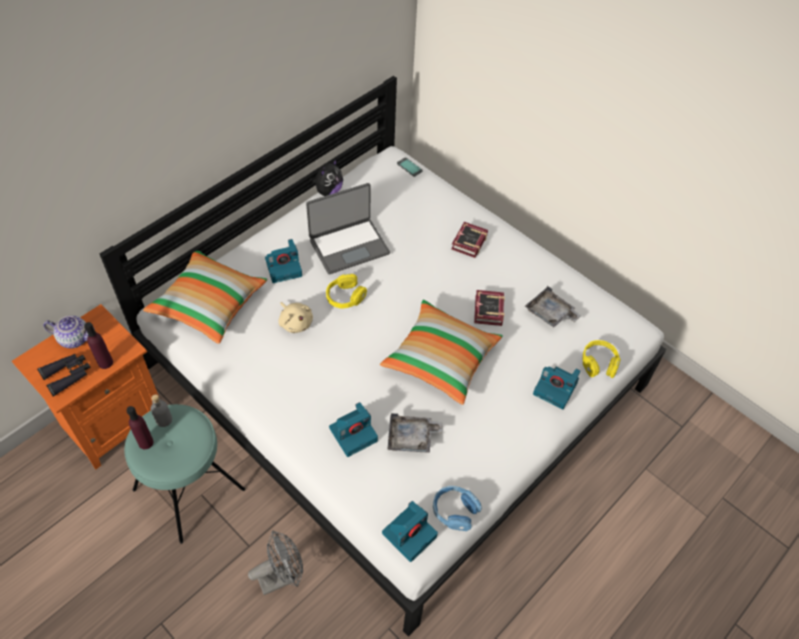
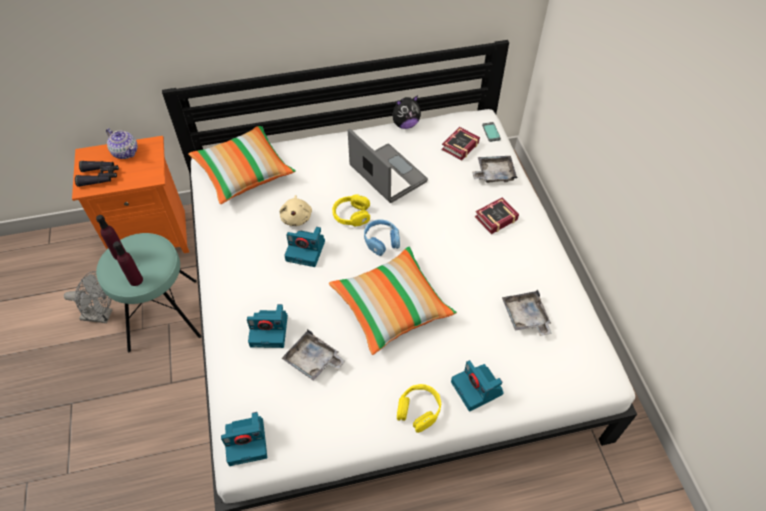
camera: 35 degrees right, 0 degrees up
purple bottle [84,322,113,369] -> purple bottle moved to [113,241,143,286]
grey bottle [151,395,172,427] -> none
grey fan [248,531,303,595] -> grey fan moved to [64,271,113,323]
camera [265,239,302,283] -> camera moved to [284,227,325,267]
laptop [306,183,390,274] -> laptop turned 135 degrees counterclockwise [348,129,428,203]
blue headphones [433,486,482,531] -> blue headphones moved to [364,219,400,256]
book [474,290,505,326] -> book moved to [441,127,480,160]
yellow headphones [583,340,621,378] -> yellow headphones moved to [397,384,441,433]
none -> grey tray [472,156,517,183]

